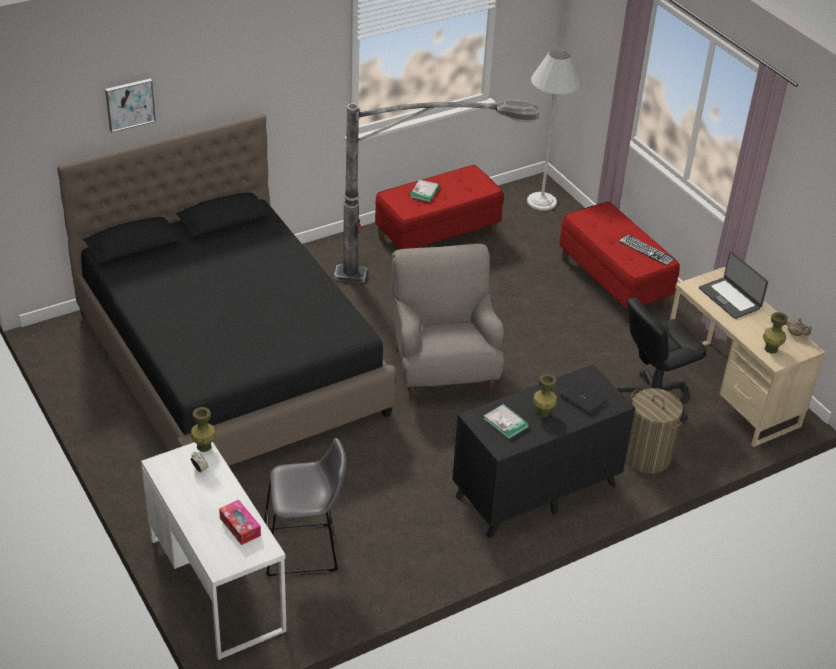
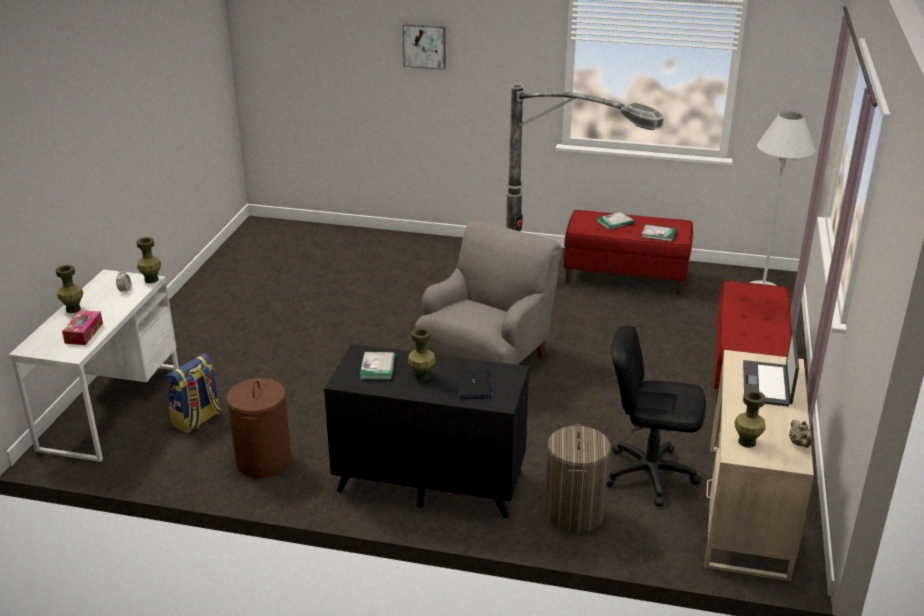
camera: 45 degrees right, 10 degrees down
black bed [57,114,396,466] -> none
picture [105,79,156,133] -> picture moved to [403,24,446,70]
grey stool [264,438,346,576] -> backpack [166,354,221,434]
keyboard [618,234,675,266] -> none
none -> green vase [56,265,83,313]
none -> brown laundry basket [226,377,292,478]
none -> book [642,224,676,242]

